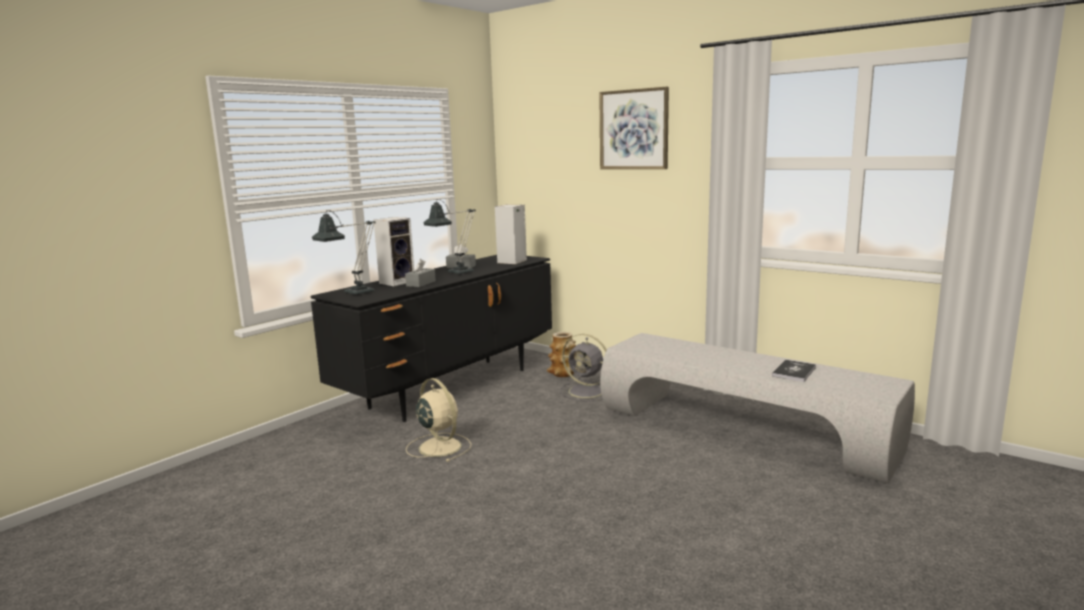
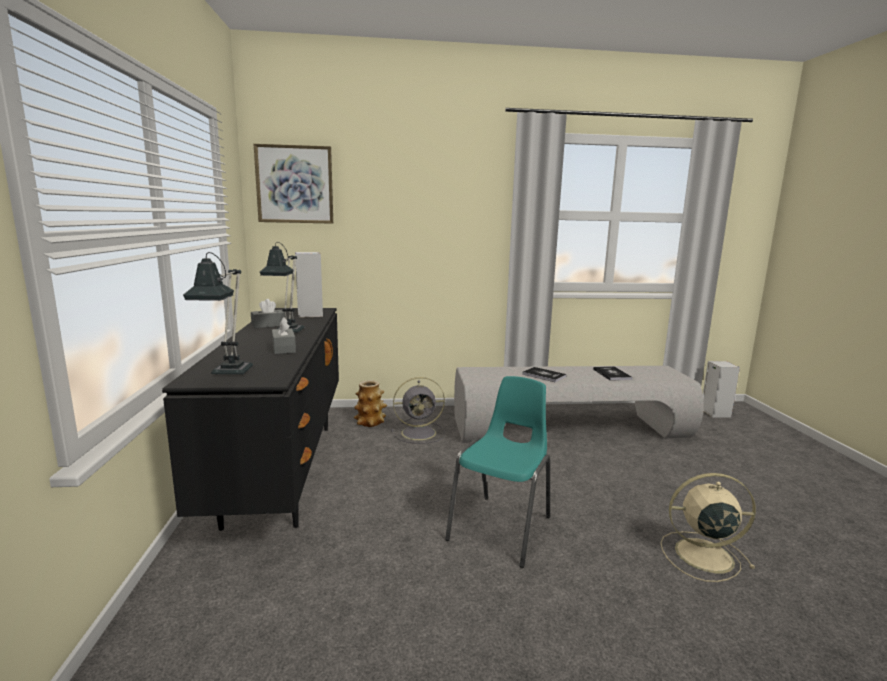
camera: 45 degrees left, 0 degrees up
speaker [373,217,414,286] -> speaker moved to [703,361,740,417]
beige fan [406,378,472,462] -> beige fan moved to [661,473,756,582]
picture [599,87,669,169] -> picture moved to [254,144,333,224]
none -> turquoise chair [445,376,550,568]
none -> book [522,367,567,382]

